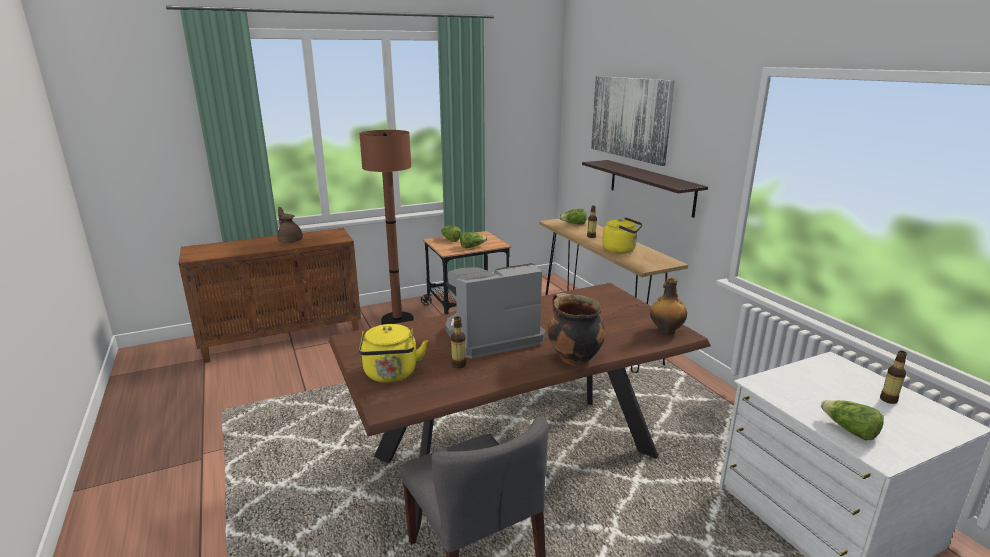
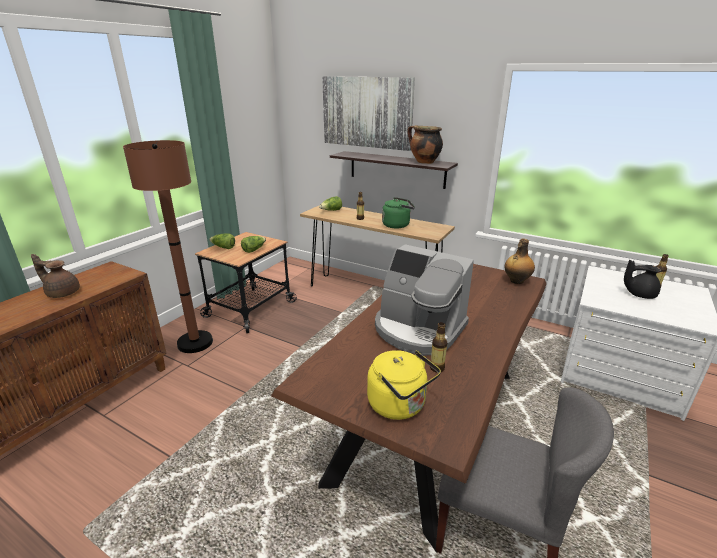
camera: 35 degrees left, 5 degrees up
coffee machine [446,263,546,359] -> coffee machine turned 90 degrees counterclockwise [375,244,474,355]
cooking pot [548,293,605,366] -> cooking pot moved to [408,125,443,164]
yellow kettle [602,217,643,253] -> green kettle [382,197,415,228]
lettuce [821,400,884,441] -> none
none -> black teapot [624,260,662,299]

